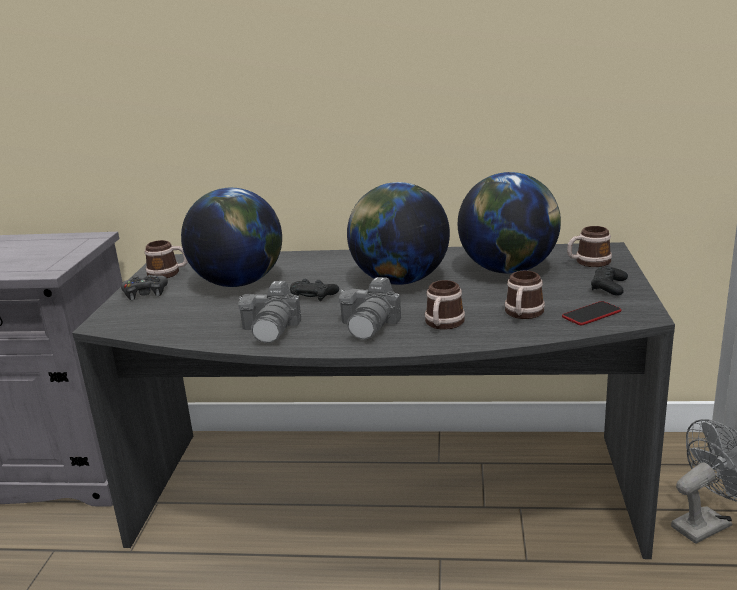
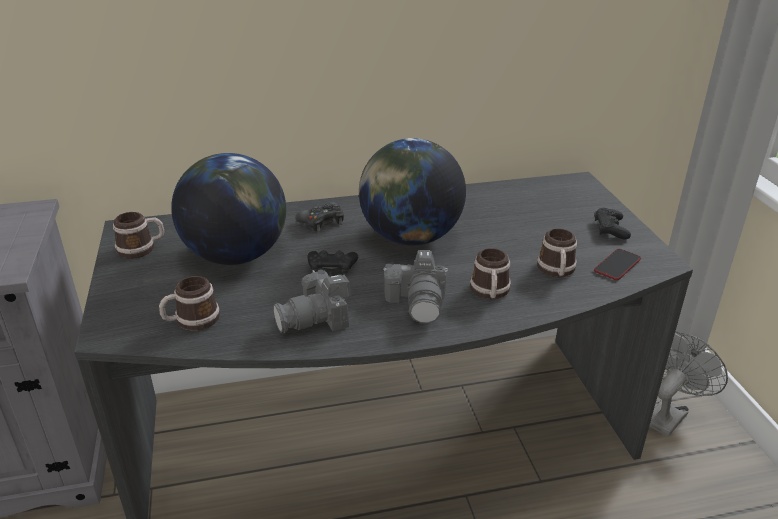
camera: 20 degrees left, 10 degrees up
black game controller [121,275,168,300] -> black game controller moved to [295,202,344,232]
camera [238,281,301,343] -> camera turned 75 degrees clockwise [273,270,351,333]
globe [458,172,561,274] -> none
mug [567,226,612,267] -> mug moved to [159,276,220,331]

